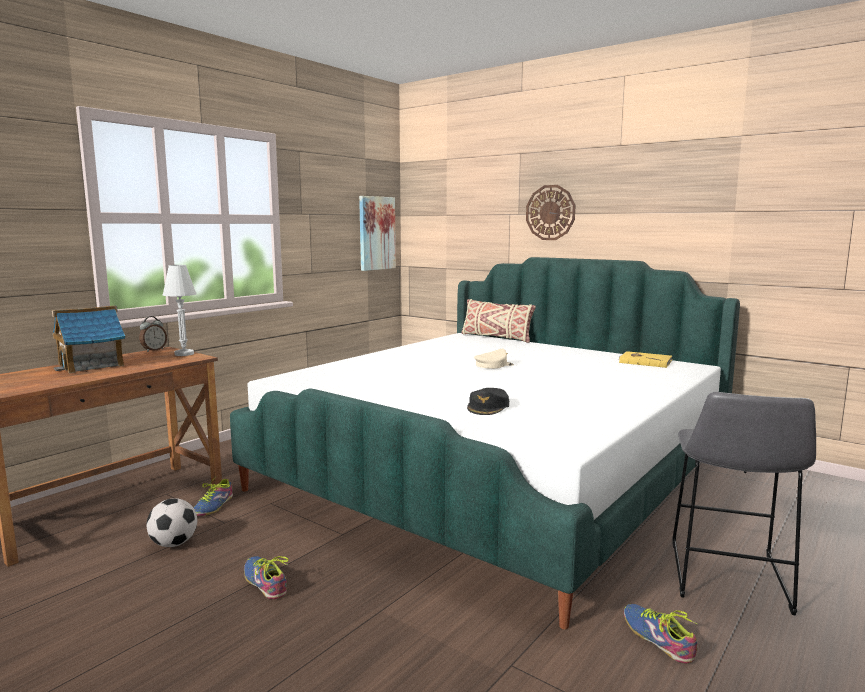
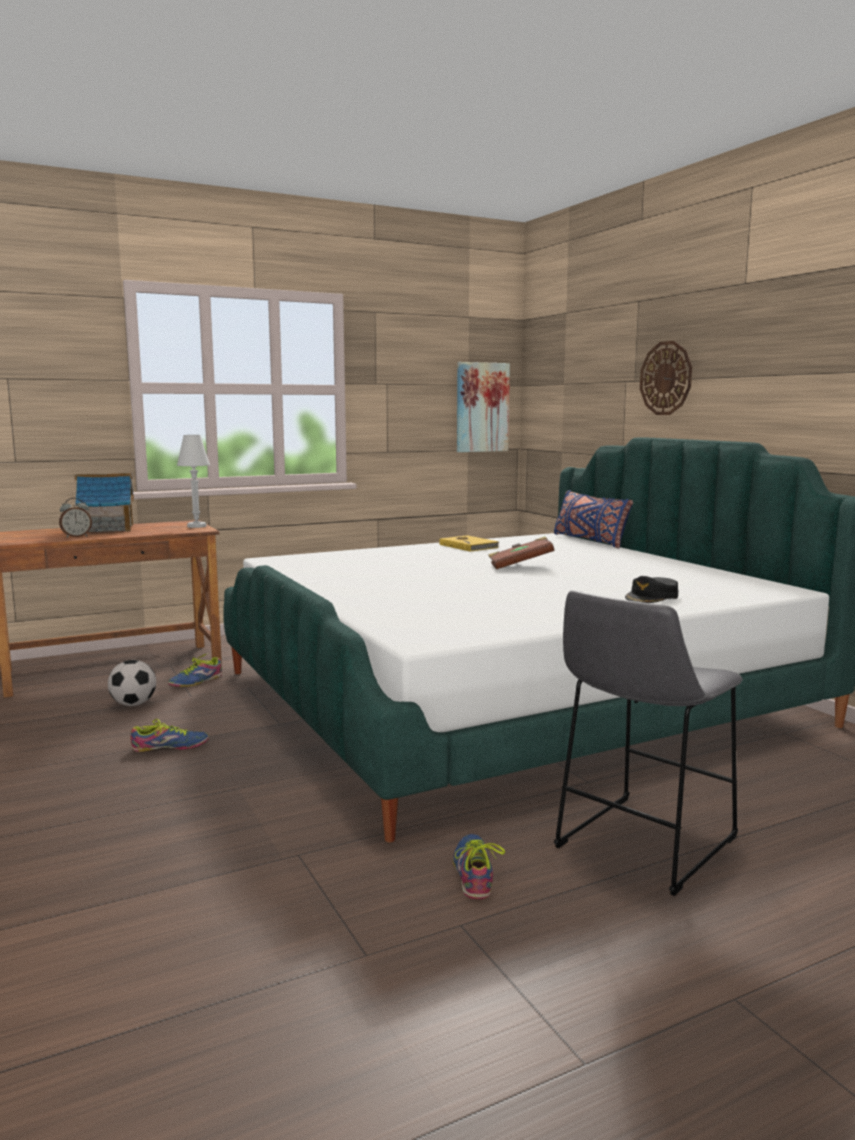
camera: 25 degrees right, 0 degrees up
alarm clock [139,316,167,352] -> alarm clock moved to [59,498,92,538]
shoe [244,556,289,599] -> shoe turned 90 degrees clockwise [130,719,209,752]
beige pillow [462,299,536,343] -> blue pillow [554,490,633,549]
black cap [467,388,509,415] -> black cap moved to [625,576,678,603]
beige cap [474,349,514,369] -> brown book [488,536,555,569]
yellow book [619,351,673,368] -> yellow book moved to [439,535,499,552]

